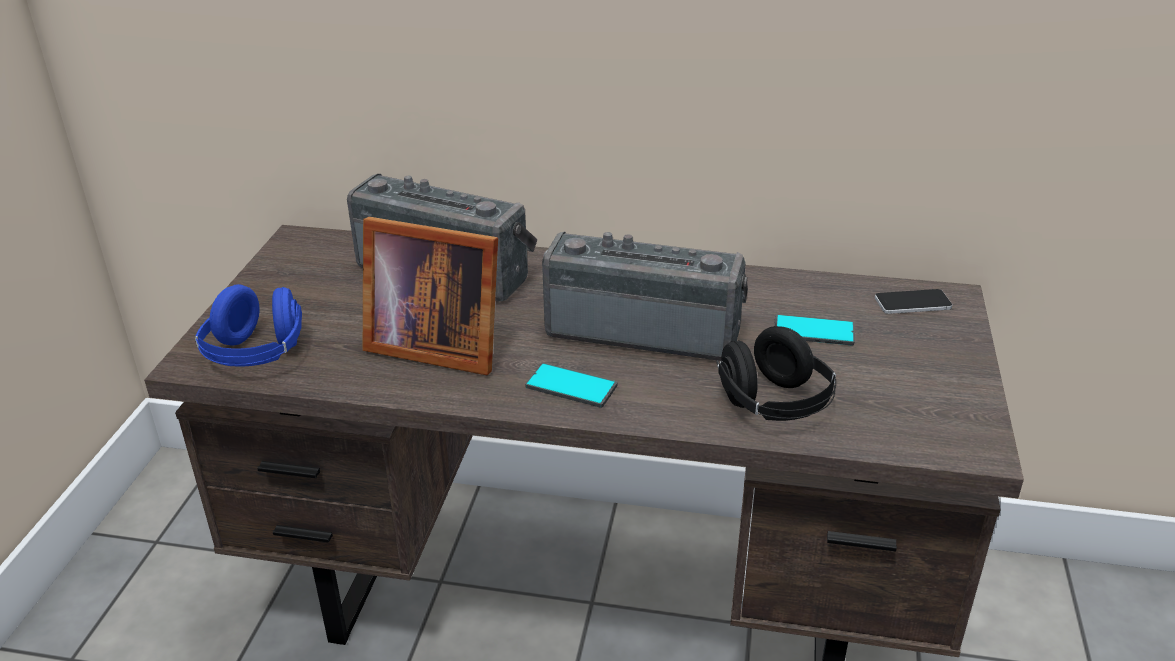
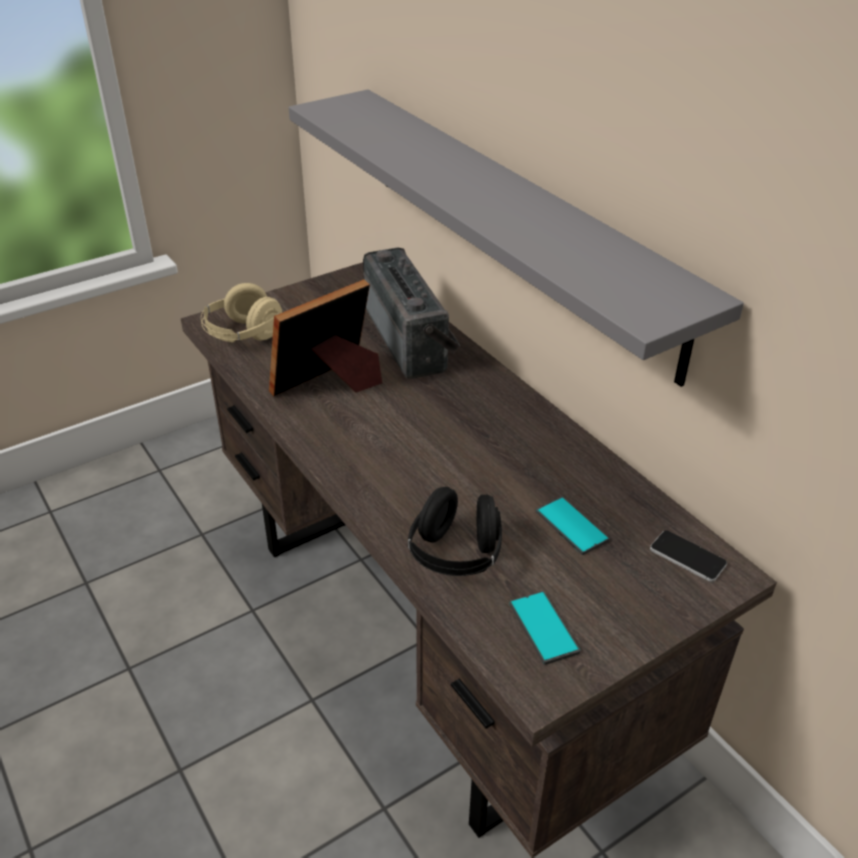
camera: 45 degrees right, 5 degrees up
blue headphones [195,284,302,367] -> beige headphones [201,283,282,342]
picture frame [363,217,498,375] -> picture frame turned 75 degrees clockwise [269,279,382,396]
phone [525,363,617,408] -> phone moved to [509,591,580,665]
radio [542,232,748,361] -> none
none -> grey shelf [289,89,744,387]

